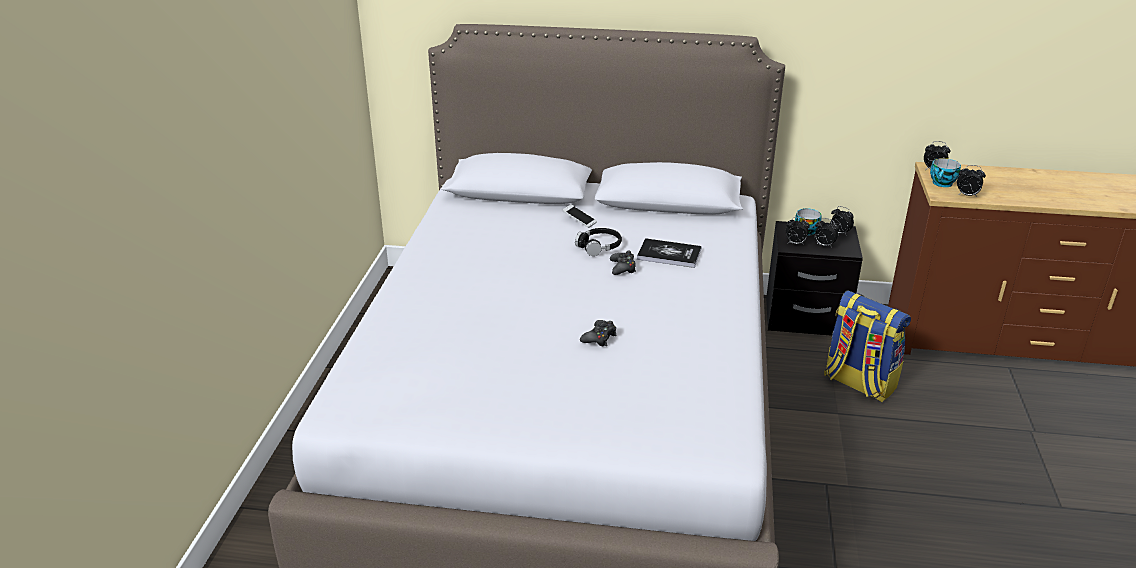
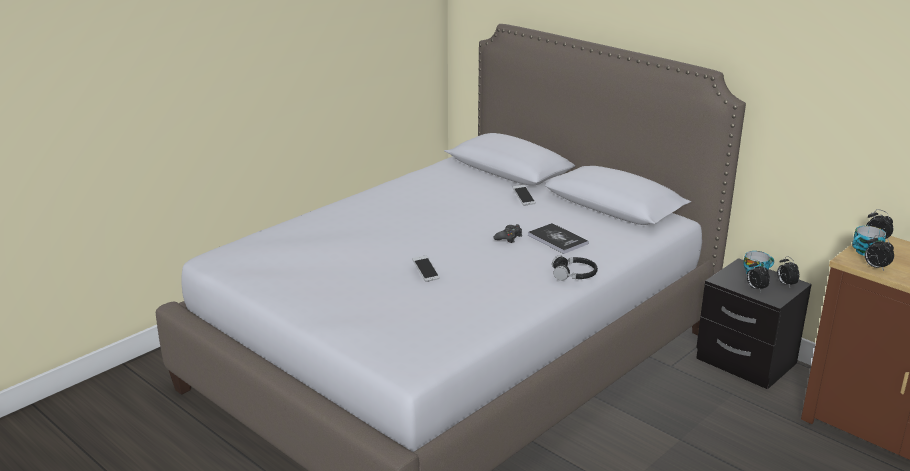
camera: 35 degrees right, 5 degrees down
black headphones [575,228,622,256] -> black headphones moved to [552,255,598,281]
black game controller [580,320,617,347] -> phone [412,255,440,282]
alarm clock [786,217,810,245] -> none
backpack [824,290,911,402] -> none

